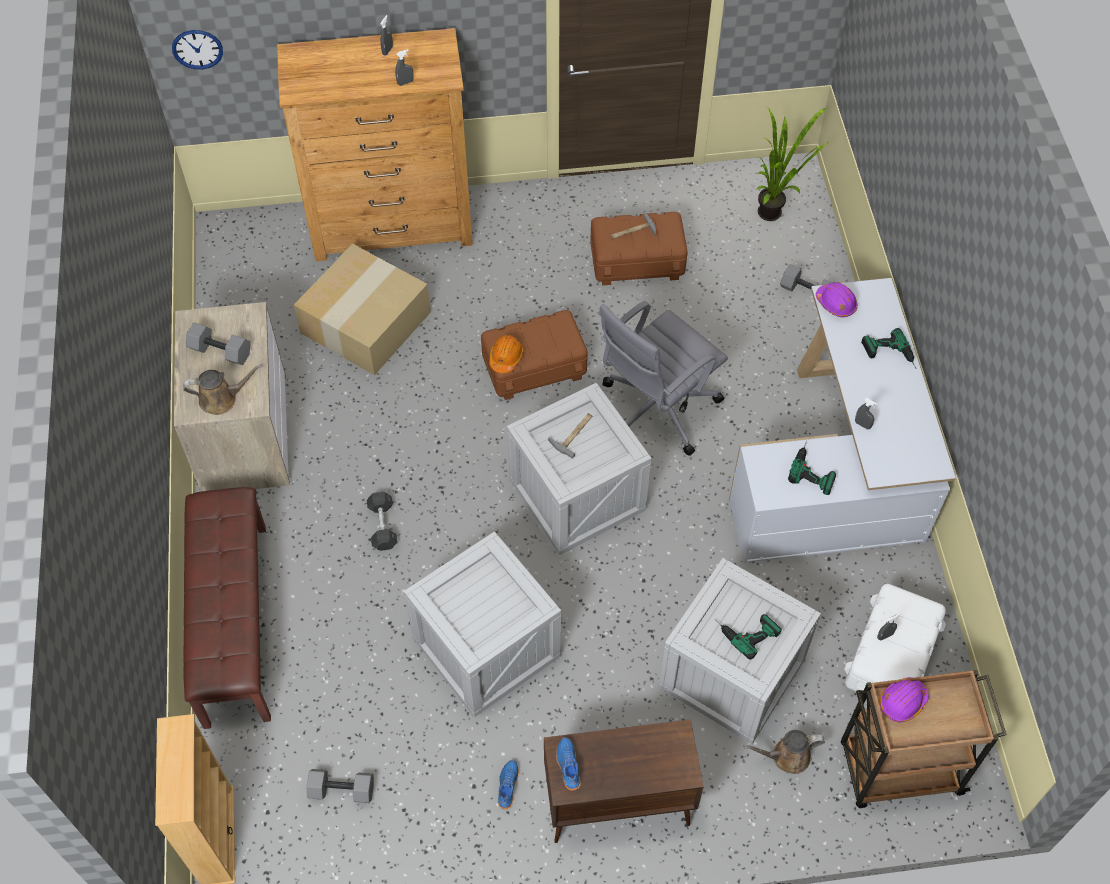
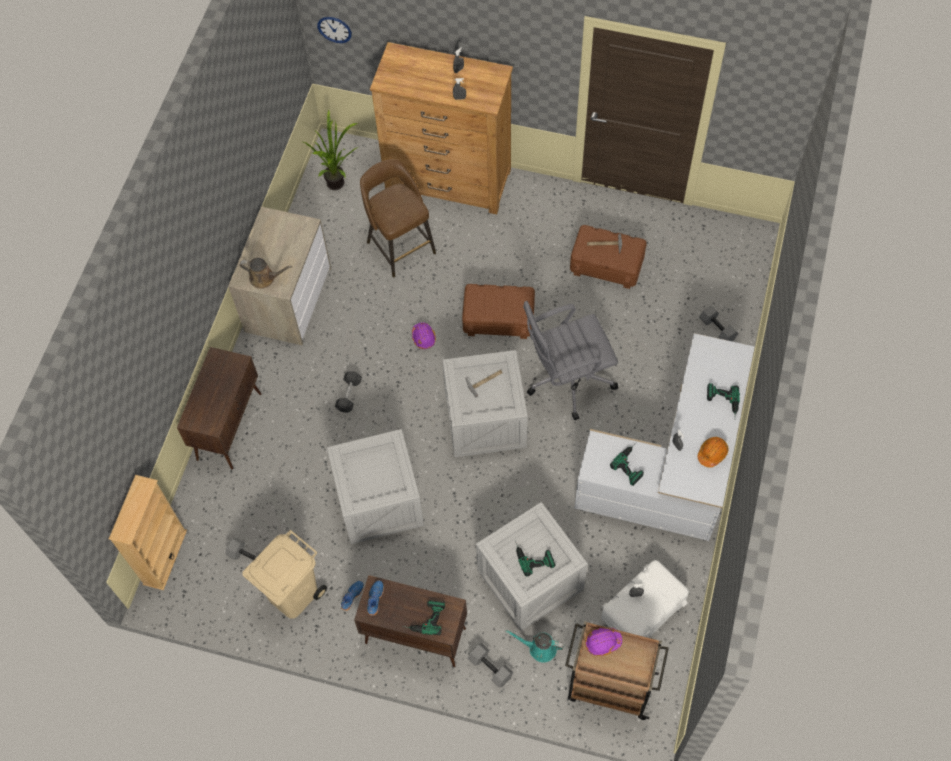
camera: 25 degrees right, 5 degrees up
brown bench [183,487,271,729] -> brown cabinet [177,347,262,469]
grey dumbbell [186,323,250,365] -> grey dumbbell moved to [468,643,514,688]
cardboard box [294,243,431,375] -> brown stool [360,159,436,278]
orange hard hat [489,335,523,373] -> orange hard hat moved to [698,437,728,467]
brown watering can [744,730,825,774] -> turquoise watering can [505,630,564,663]
potted plant [757,108,829,221] -> potted plant moved to [304,109,358,190]
purple hard hat [816,282,858,317] -> purple hard hat moved to [412,323,436,349]
none -> beige trash can [243,530,327,619]
none -> power drill [402,600,445,635]

